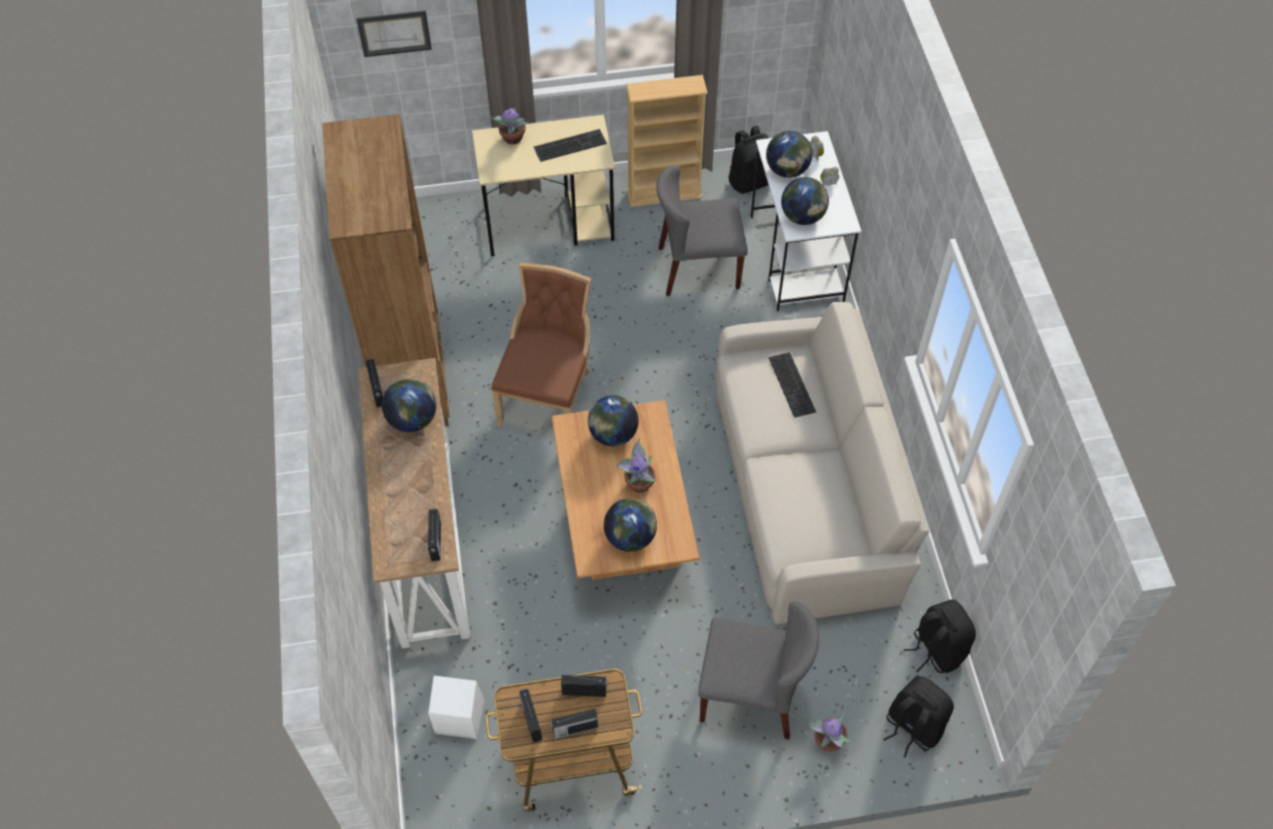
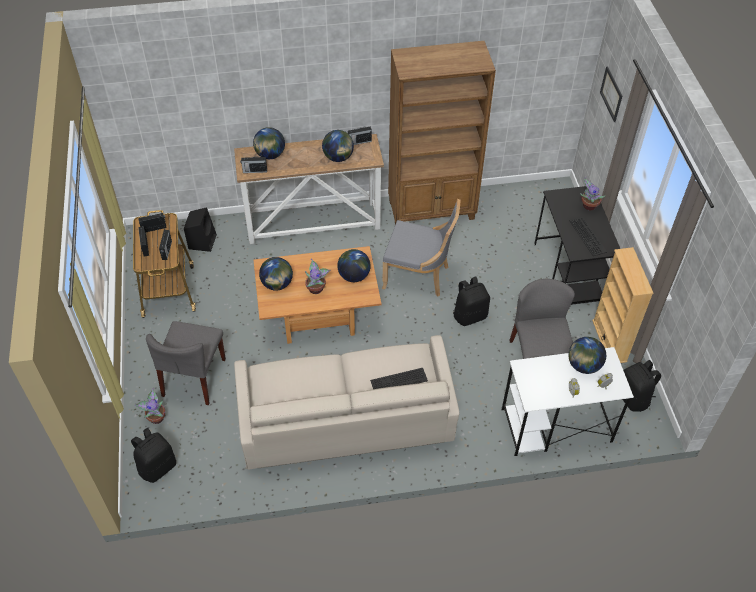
camera: 90 degrees right, 5 degrees down
white speaker [428,676,485,739] -> black speaker [184,207,217,252]
beige desk [472,115,615,256] -> black desk [534,186,620,305]
brown chair [492,263,591,427] -> grey chair [382,199,460,296]
globe [781,177,829,225] -> globe moved to [253,127,285,159]
black backpack [904,599,976,674] -> black backpack moved to [453,277,490,326]

